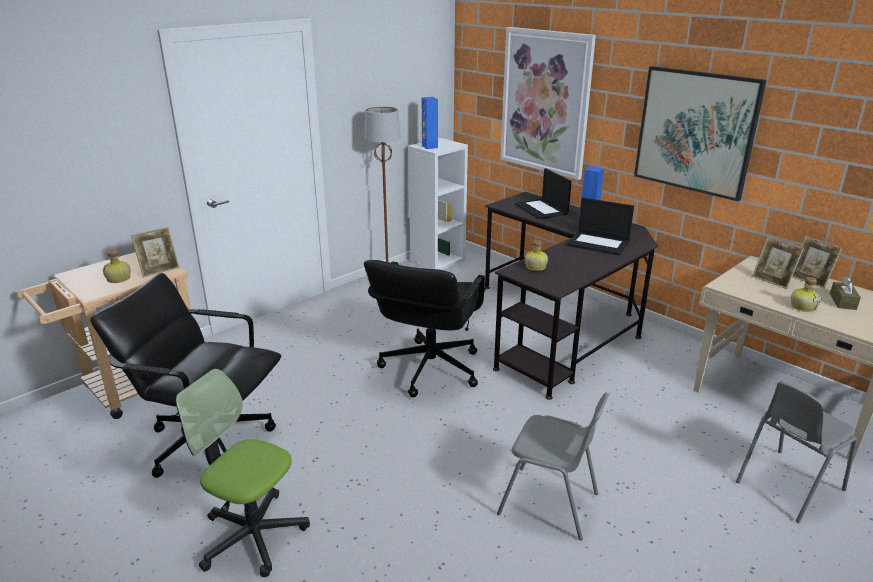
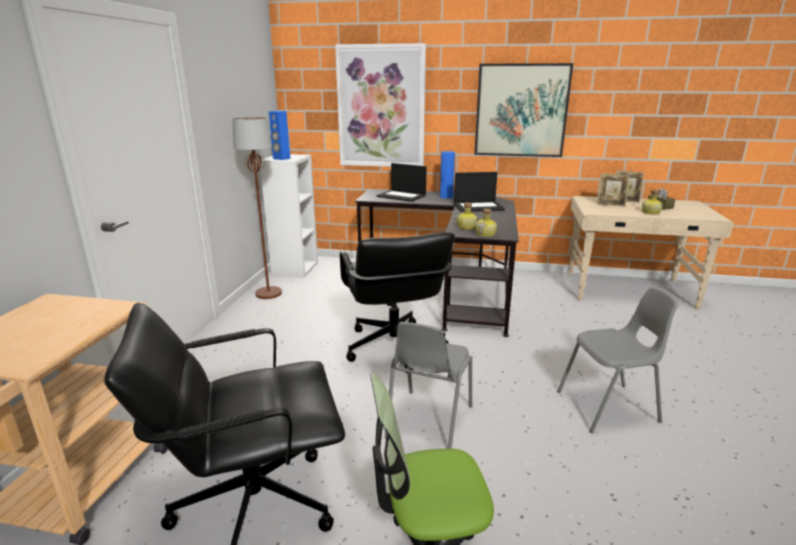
camera: 35 degrees left, 5 degrees down
bottle [103,250,131,283] -> bottle moved to [475,208,497,237]
picture frame [131,227,180,277] -> none
grey chair [736,381,857,523] -> grey chair moved to [385,322,472,449]

